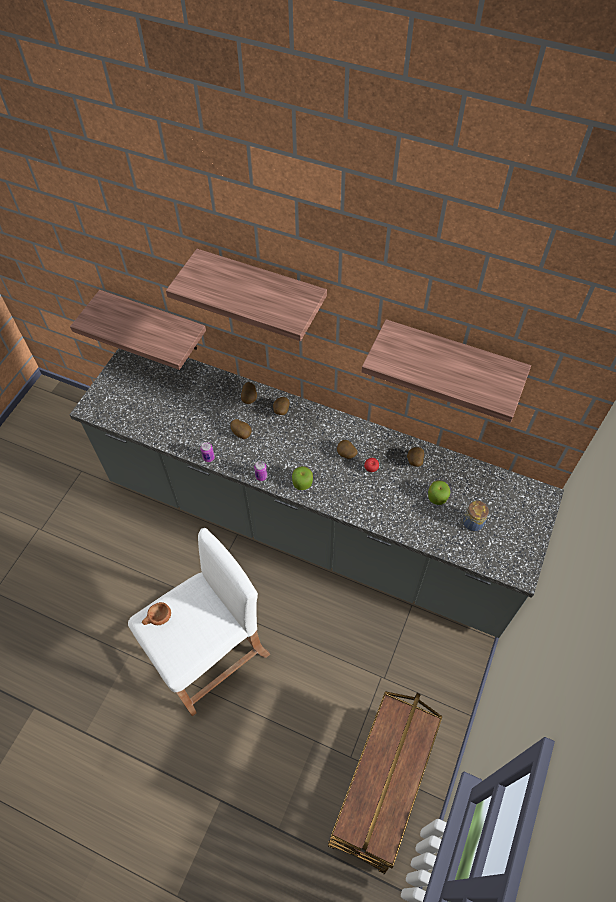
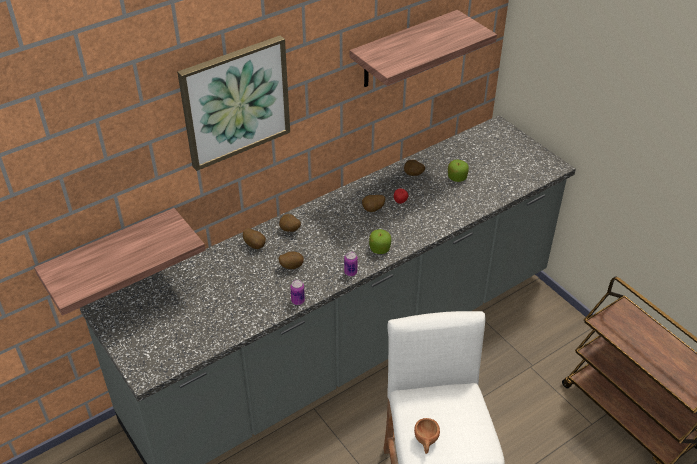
camera: 60 degrees left, 15 degrees down
shelf [166,249,327,341] -> picture [177,35,290,171]
jar [462,501,489,531] -> none

